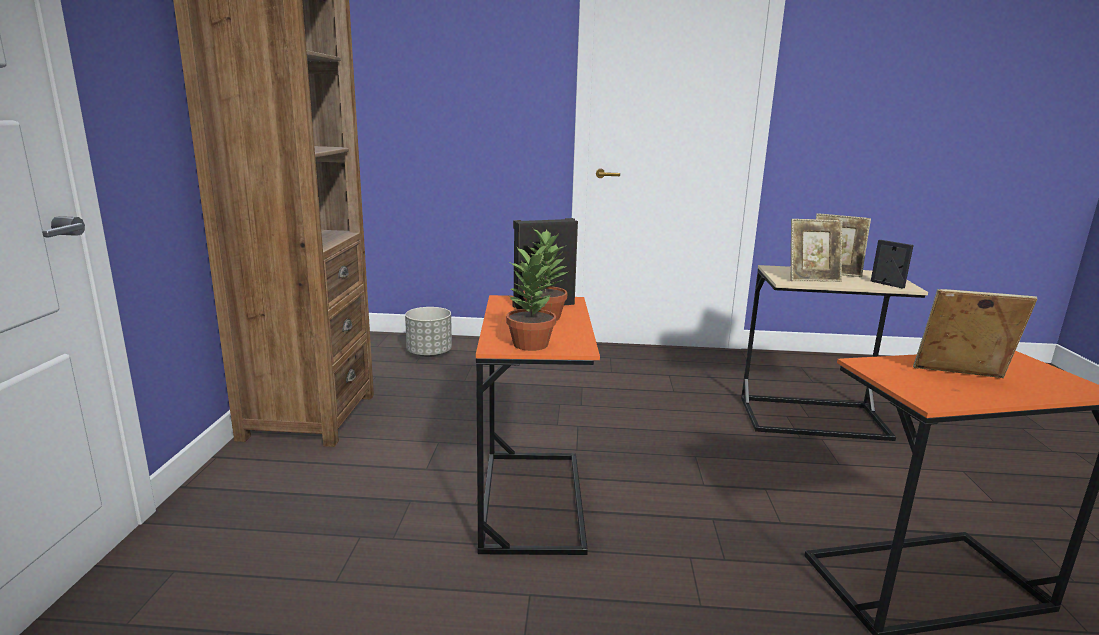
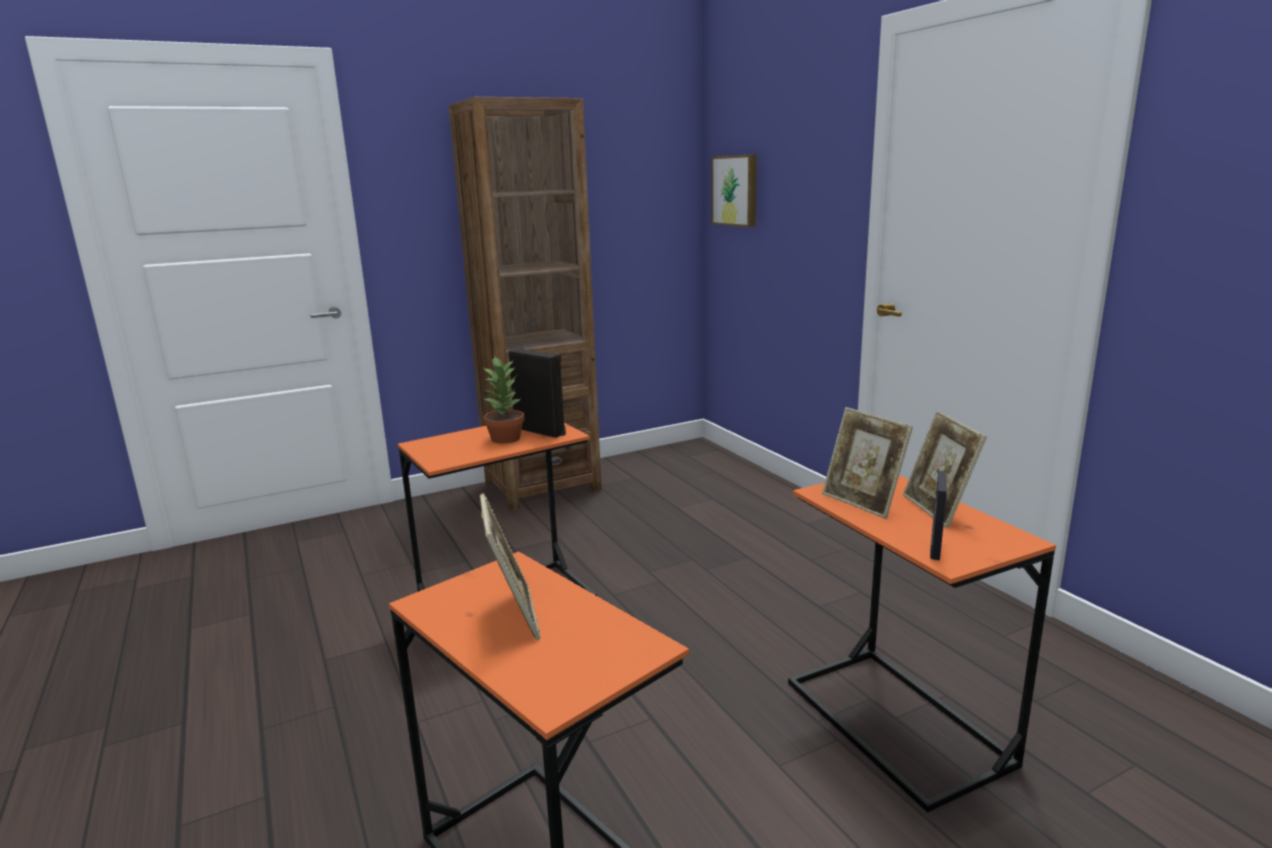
camera: 60 degrees right, 0 degrees up
grey planter [405,307,452,357] -> none
potted plant [506,244,556,351] -> none
beige side table [741,265,928,441] -> orange side table [788,475,1056,812]
none -> picture [712,154,757,227]

